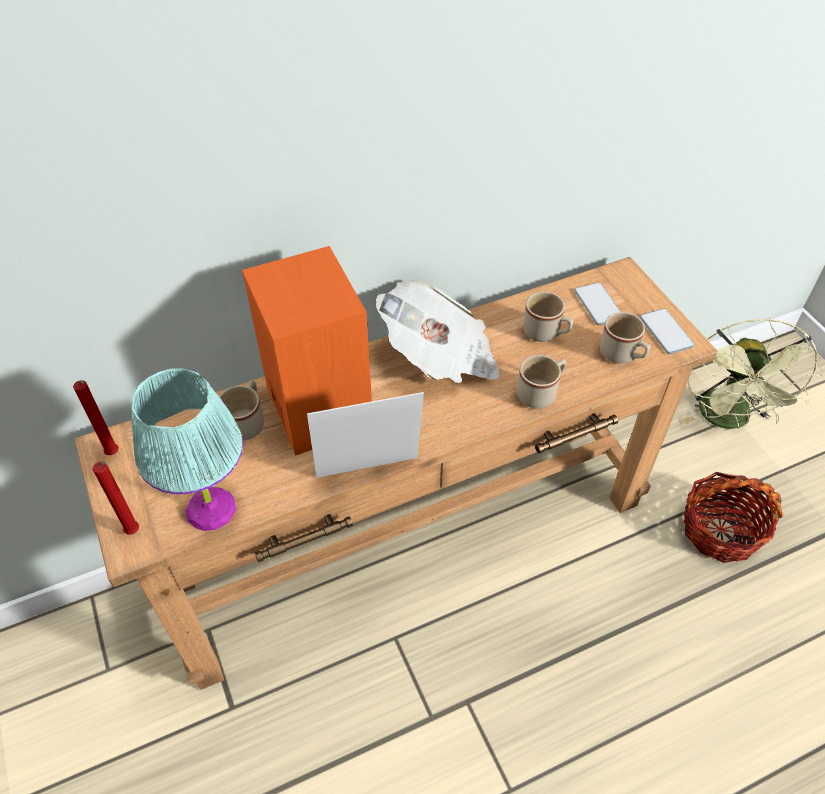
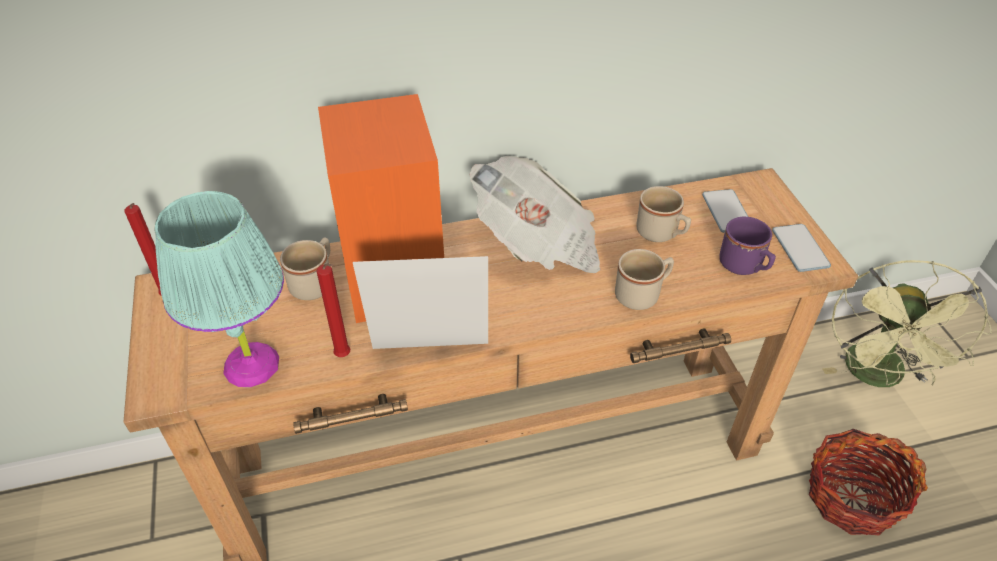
camera: 10 degrees right, 5 degrees down
red candle [93,461,139,535] -> red candle moved to [316,263,350,357]
beige mug [600,312,651,364] -> purple mug [719,217,776,275]

